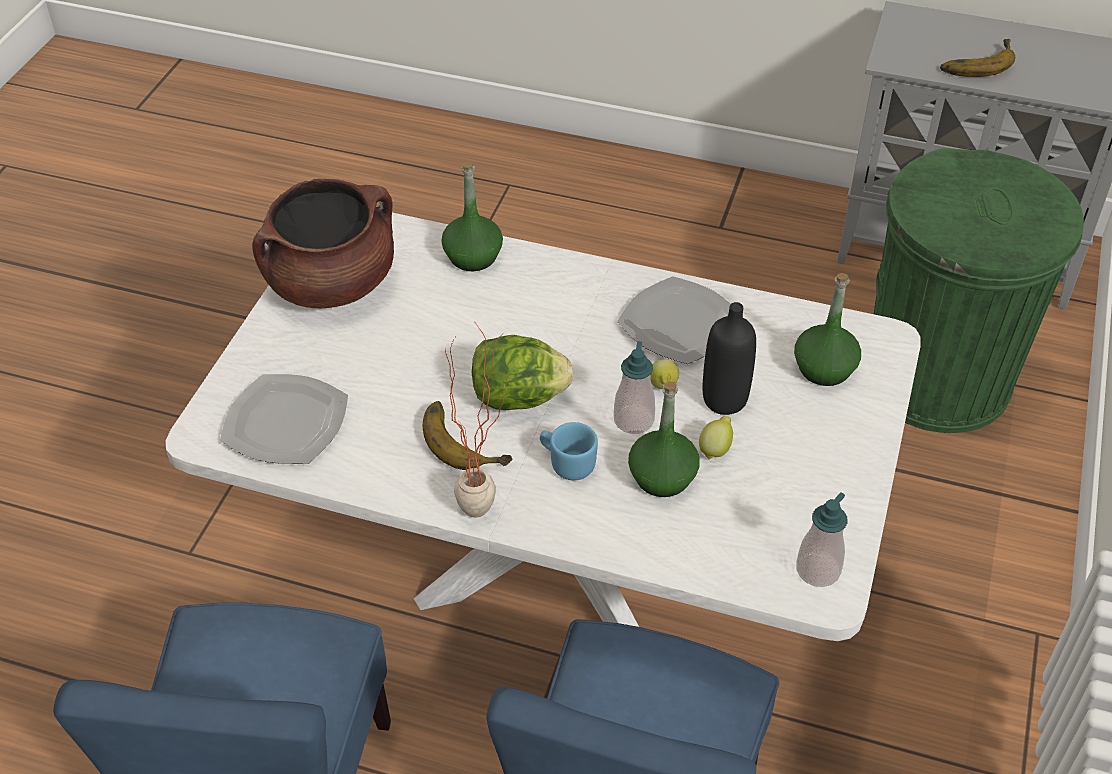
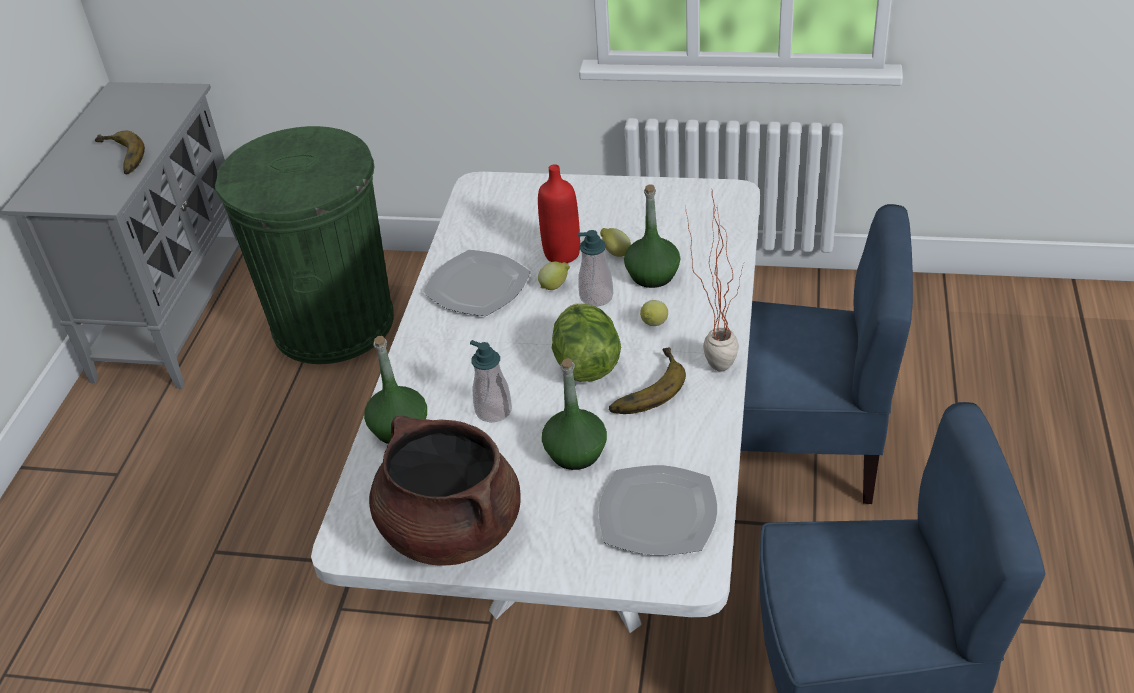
camera: 95 degrees left, 5 degrees down
blue mug [540,422,598,480] -> lemon [640,300,668,326]
black bottle [703,302,756,415] -> red bottle [538,164,580,263]
green bottle [794,273,861,386] -> green bottle moved to [542,358,607,470]
soap dispenser [796,492,848,587] -> soap dispenser moved to [470,340,512,423]

